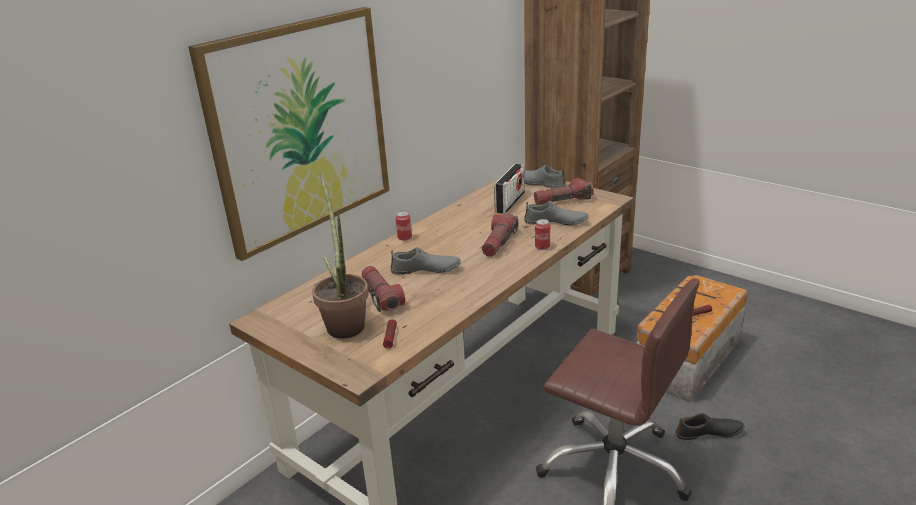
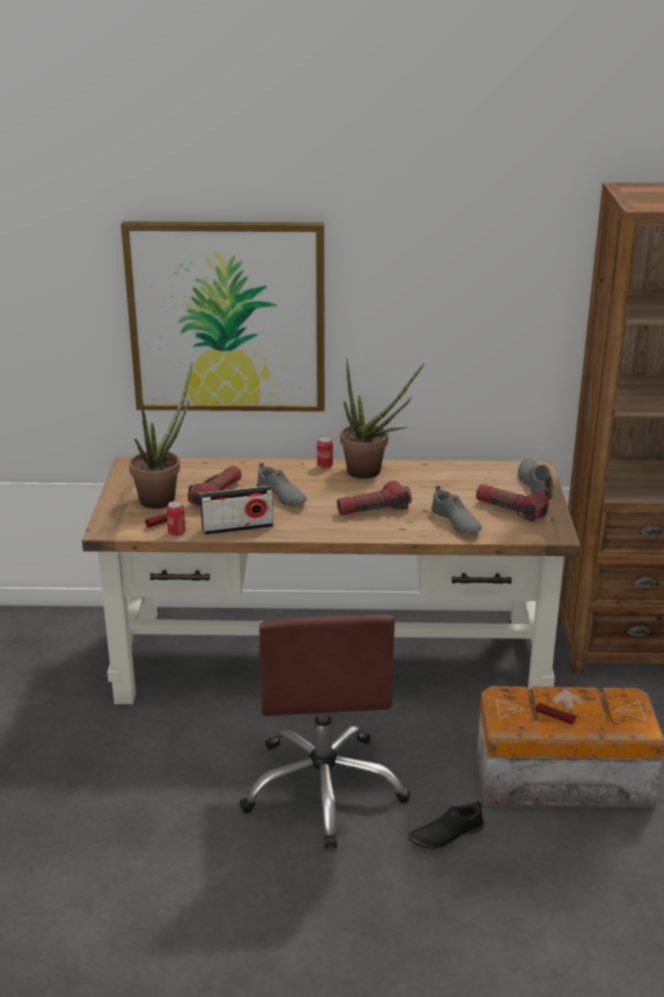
camera: 50 degrees right, 0 degrees up
radio [494,164,524,214] -> radio moved to [200,486,273,535]
can [535,219,550,250] -> can moved to [166,501,186,536]
black shoe [675,413,744,440] -> black shoe turned 105 degrees clockwise [408,800,485,849]
none -> potted plant [340,359,424,479]

